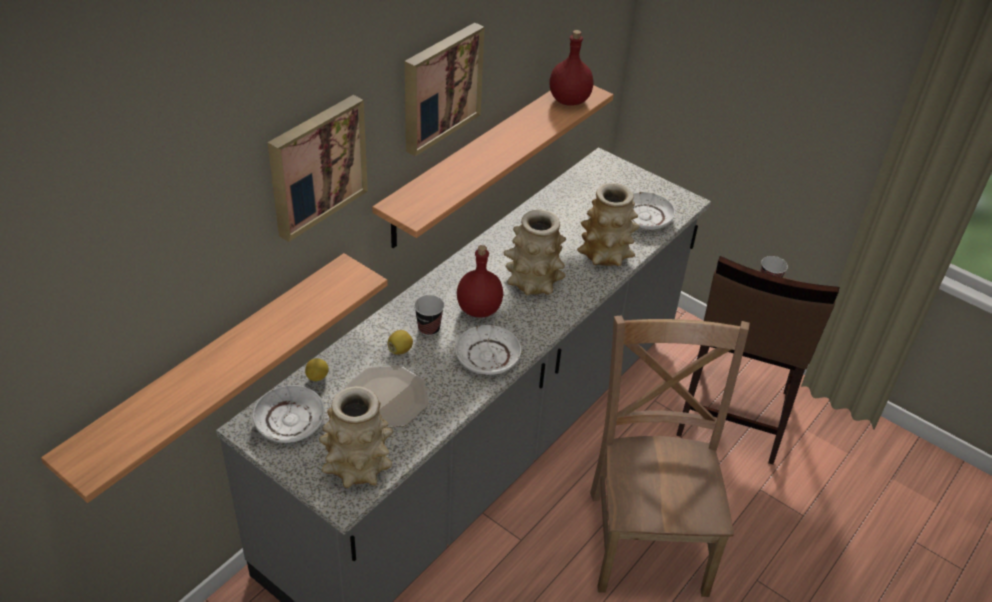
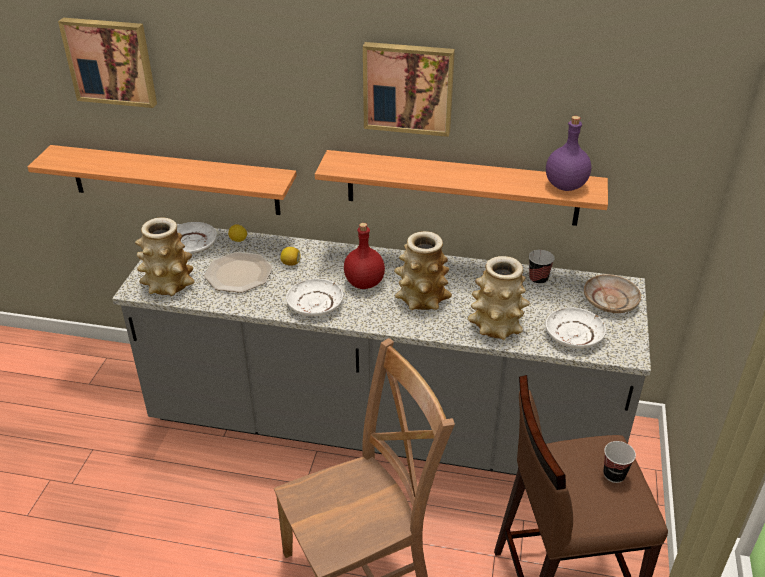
camera: 65 degrees right, 5 degrees down
picture [267,95,368,242] -> picture moved to [58,18,157,108]
cup [414,295,444,336] -> cup moved to [529,250,555,285]
red bottle [549,30,593,106] -> purple bottle [546,116,591,191]
none -> beige plate [584,274,641,313]

